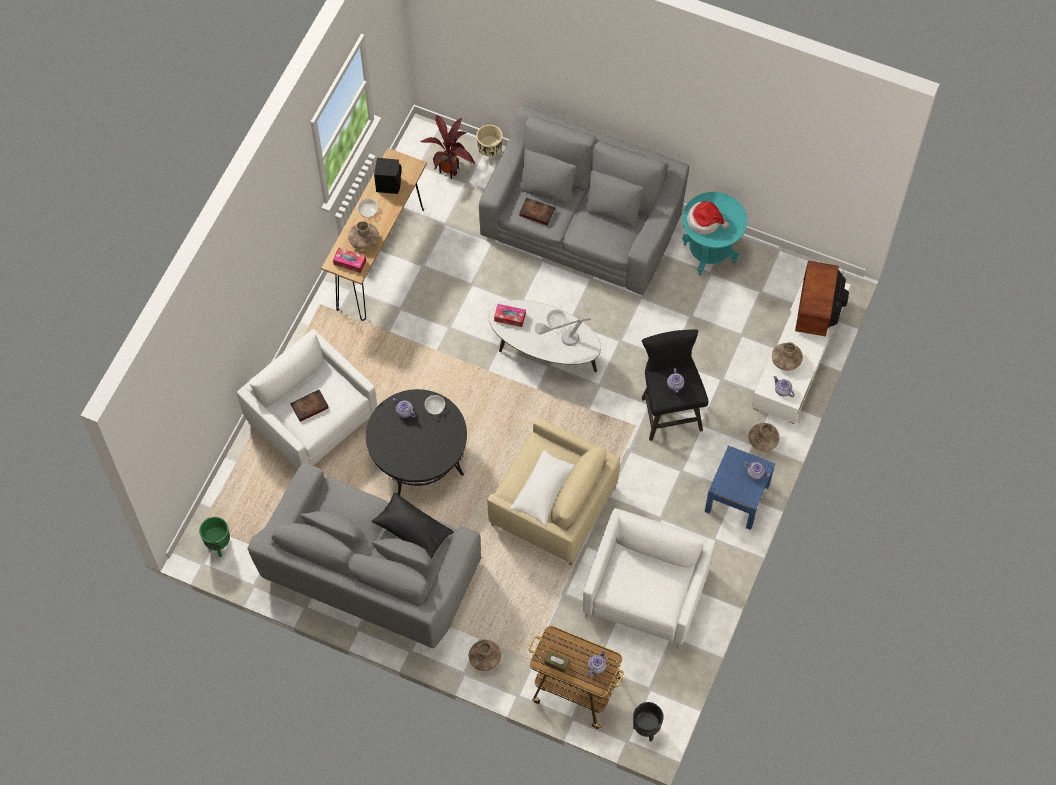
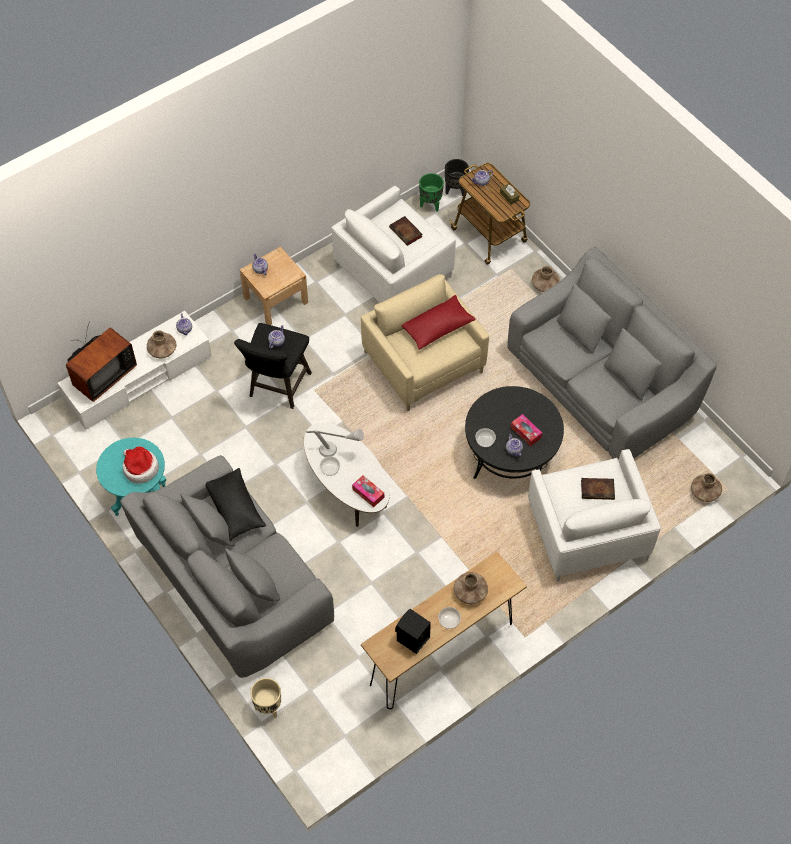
camera: 150 degrees left, 5 degrees down
green planter [199,517,230,557] -> green planter moved to [419,173,444,212]
tissue box [333,247,366,273] -> tissue box moved to [511,414,542,446]
black pillow [371,492,454,559] -> black pillow moved to [205,468,266,541]
potted plant [420,114,475,179] -> none
white pillow [510,450,574,525] -> red pillow [401,295,476,350]
book [519,198,555,225] -> book moved to [389,216,422,246]
blue nightstand [705,446,775,530] -> beige nightstand [240,247,308,325]
brown vase [748,423,780,451] -> brown vase moved to [691,473,722,502]

